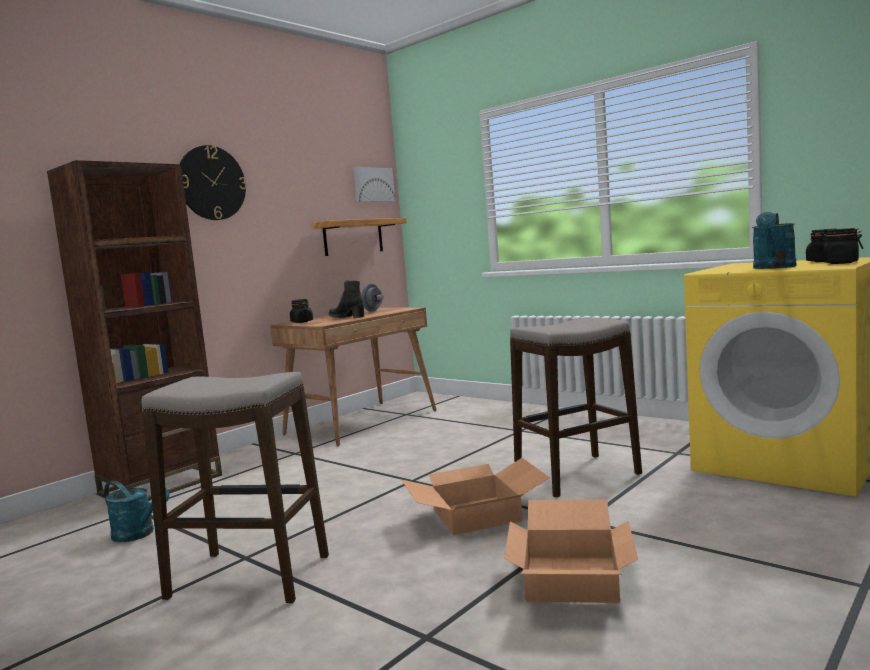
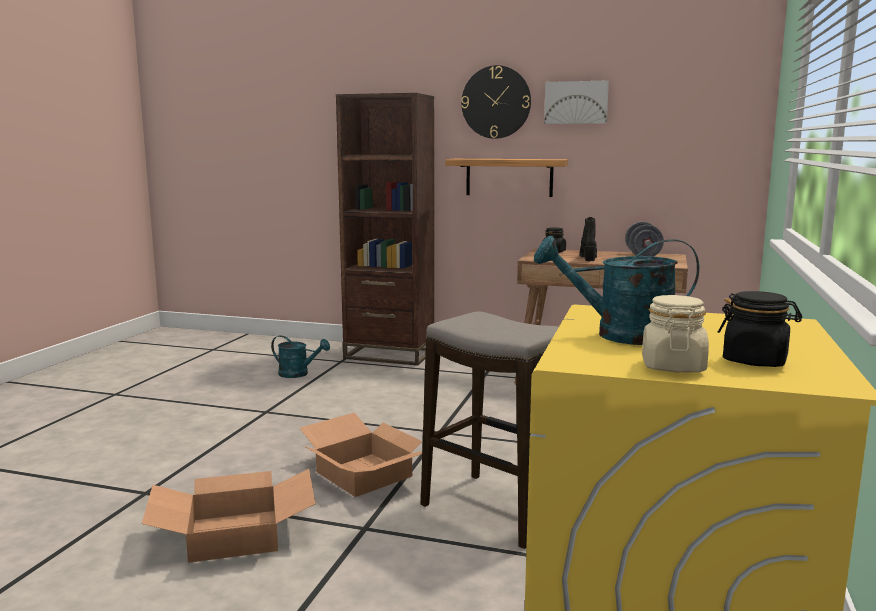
camera: 65 degrees right, 5 degrees up
turquoise watering can [104,481,170,542] -> turquoise watering can turned 75 degrees counterclockwise [271,335,330,378]
stool [142,372,329,604] -> none
shelf [312,218,407,256] -> shelf moved to [445,159,568,197]
picture [353,167,395,202] -> picture moved to [544,80,609,124]
black jar [819,228,863,264] -> beige jar [642,295,709,373]

